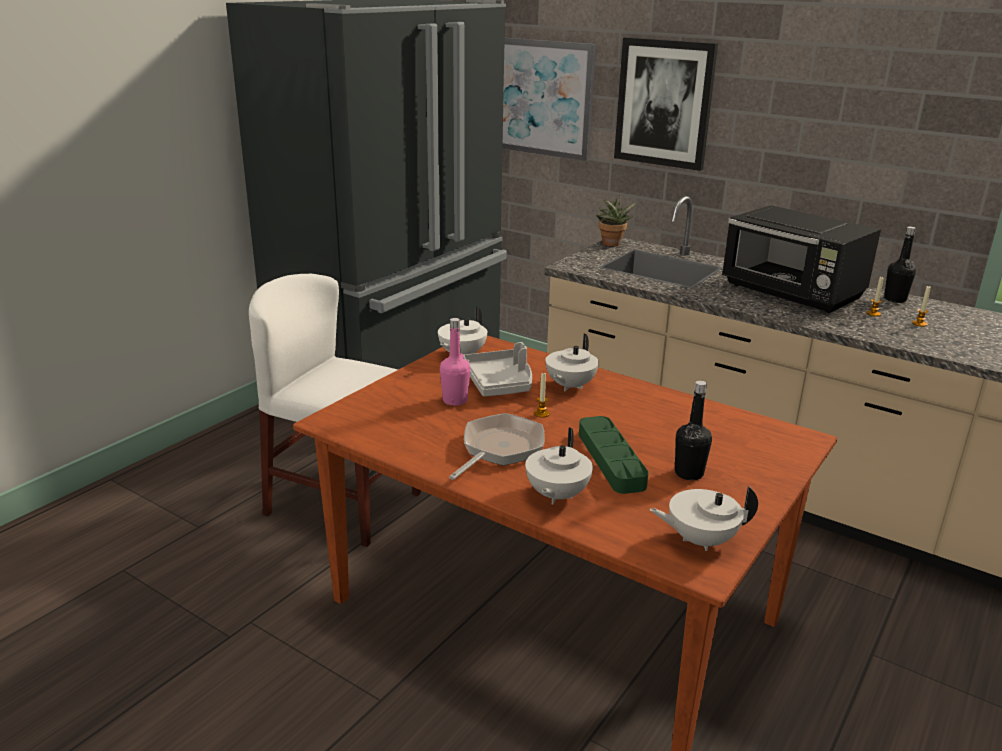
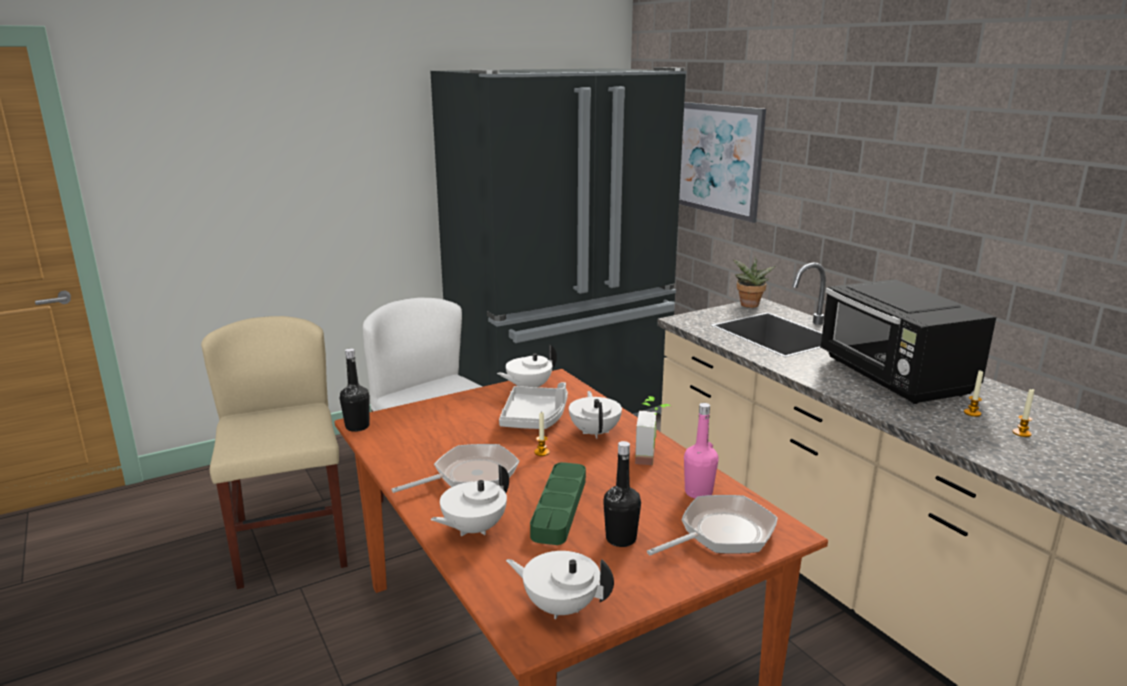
camera: 25 degrees right, 5 degrees down
pink bottle [440,318,470,406] -> pink bottle moved to [684,403,718,499]
white teapot [545,334,599,391] -> white teapot turned 120 degrees clockwise [569,391,622,439]
picture [614,37,718,171] -> none
black bottle [884,227,916,303] -> black bottle moved to [340,349,369,432]
none -> beige chair [201,316,348,589]
none -> potted plant [635,396,671,465]
none -> frying pan [647,495,778,555]

